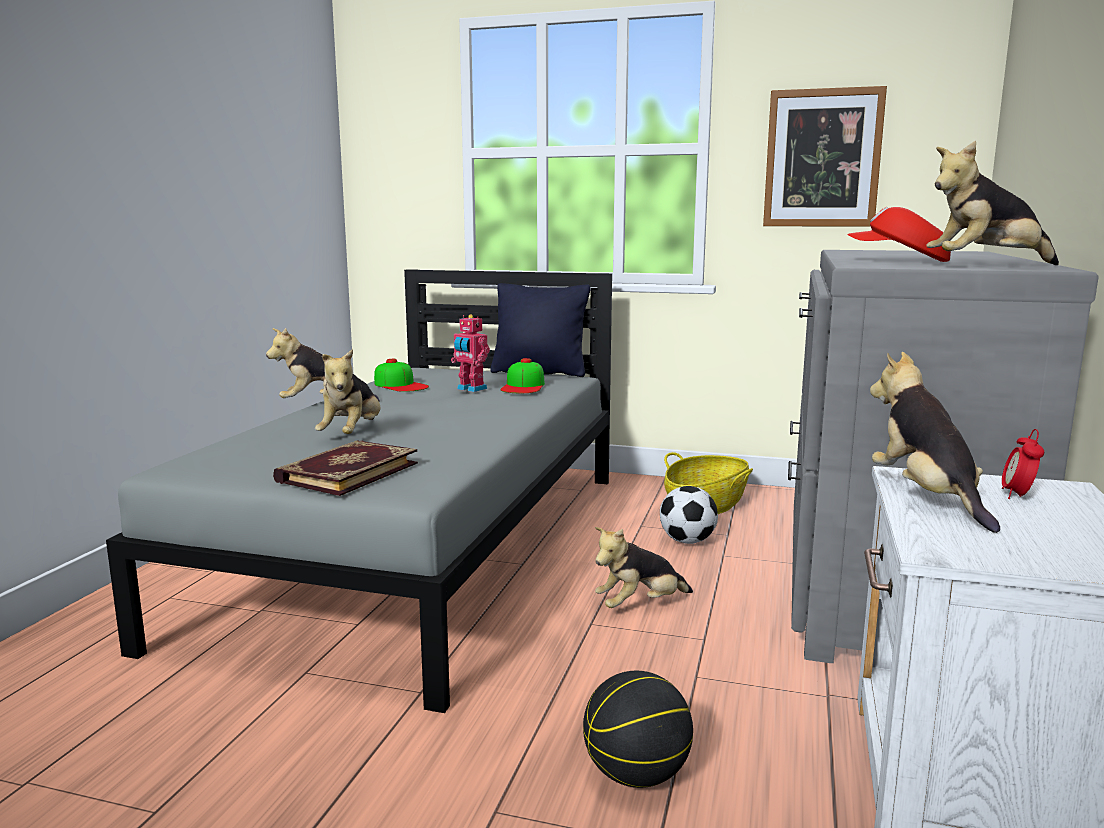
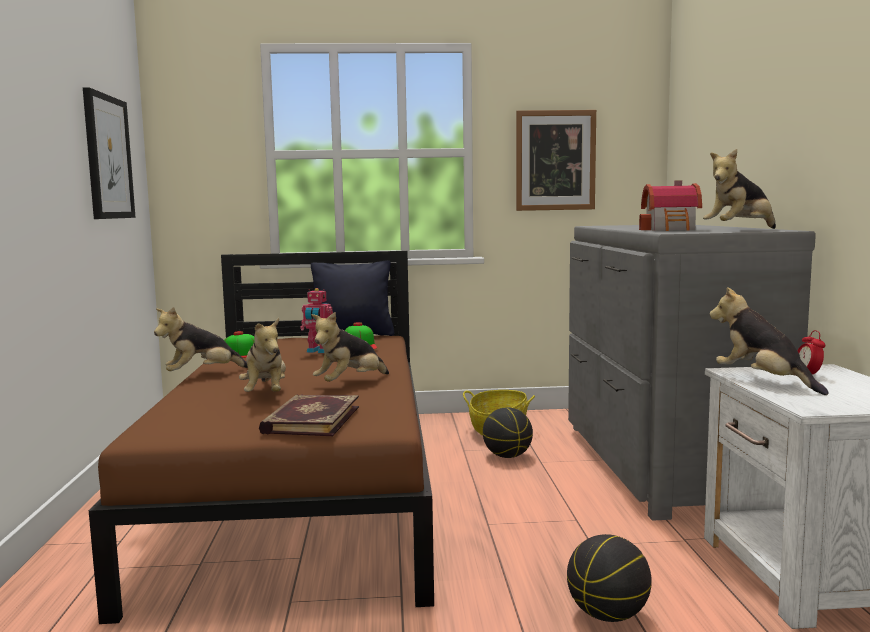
camera: 20 degrees left, 5 degrees down
grey bed [106,269,612,713] -> brown bed [89,251,434,624]
plush toy [595,527,693,608] -> plush toy moved to [311,312,389,382]
football [660,486,718,544] -> basketball [483,407,533,458]
red cap [847,207,951,262] -> toy house [639,180,702,231]
none -> picture [83,87,136,219]

